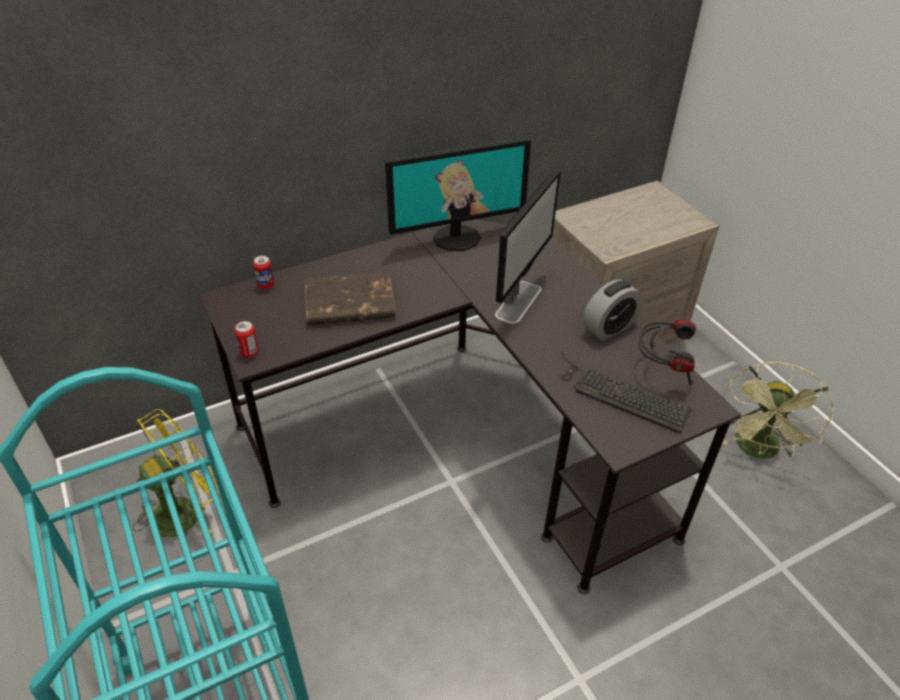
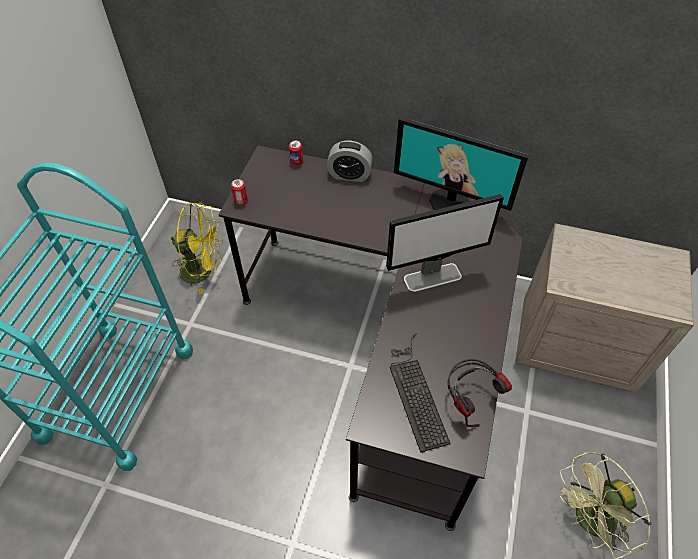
camera: 45 degrees right, 10 degrees up
brown book [305,272,396,325] -> none
alarm clock [583,280,643,341] -> alarm clock moved to [327,141,373,182]

